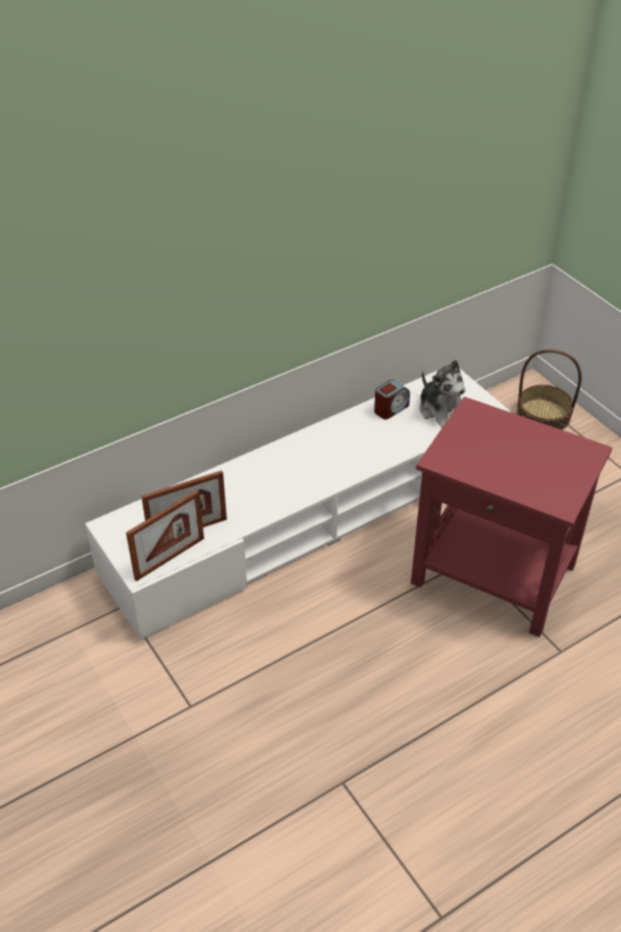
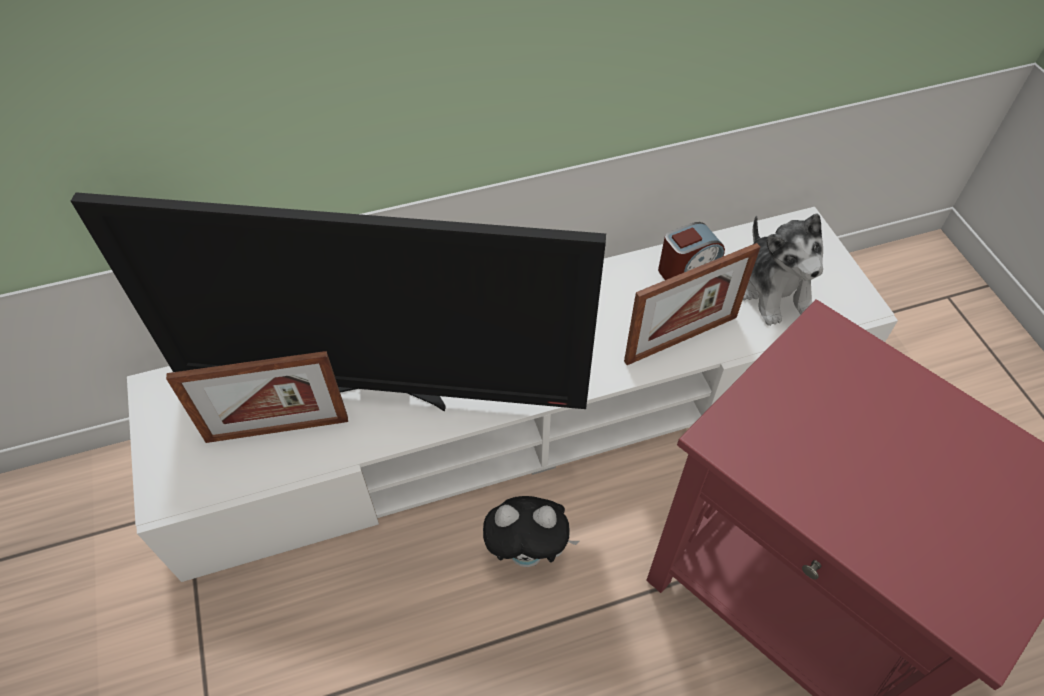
camera: 15 degrees right, 10 degrees up
picture frame [126,490,204,581] -> picture frame moved to [624,243,760,365]
basket [517,349,582,430] -> none
none -> television [71,192,606,412]
none -> plush toy [483,496,579,567]

